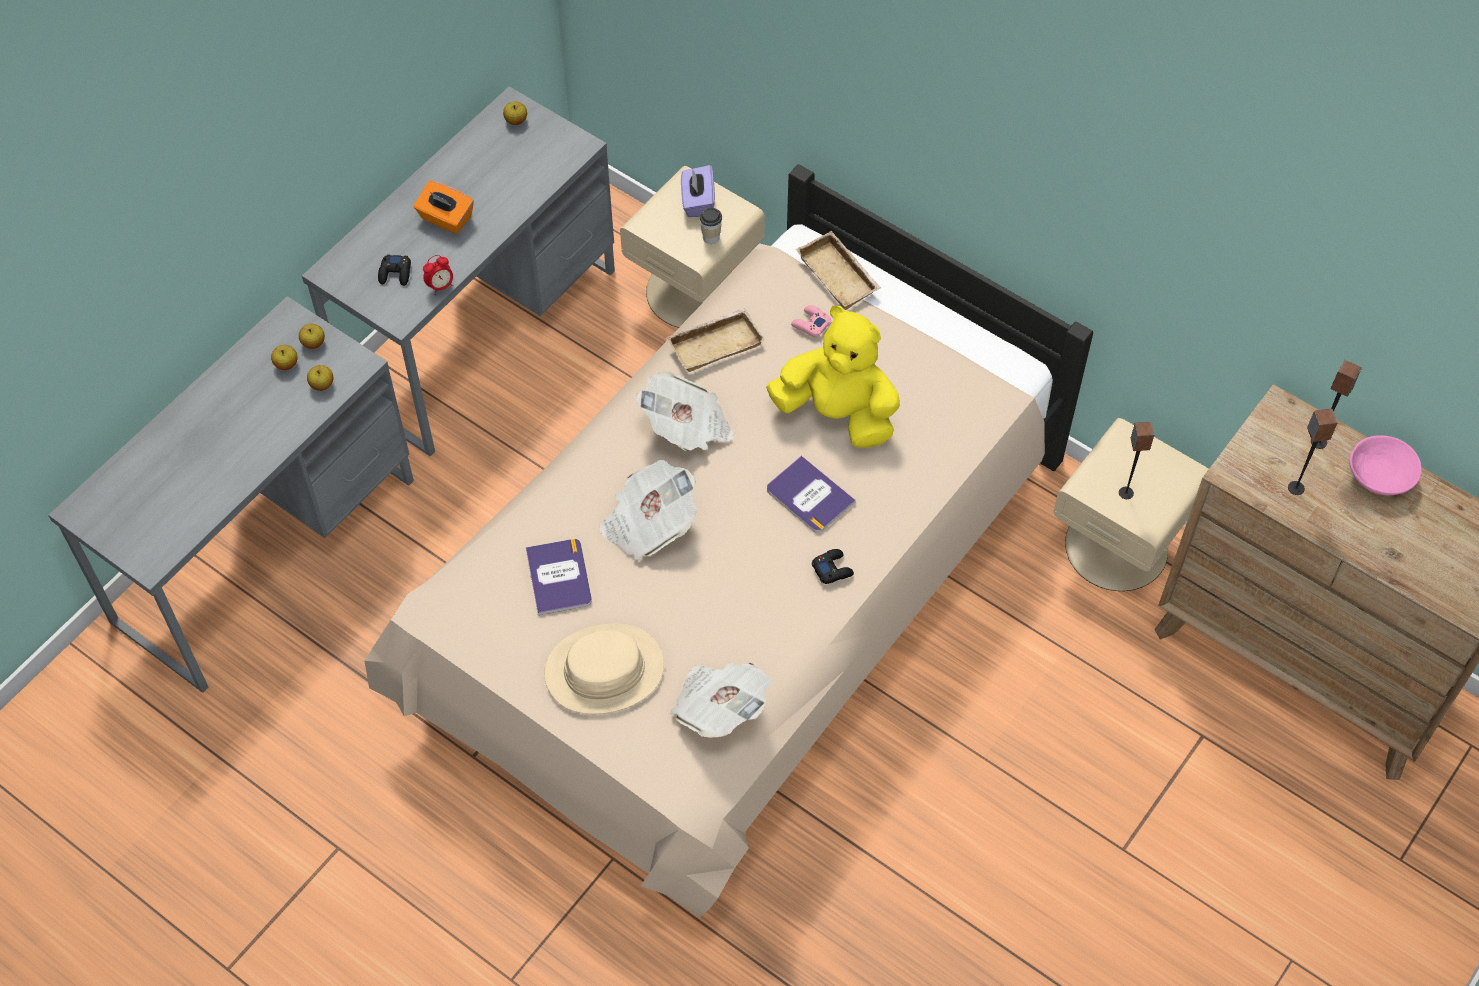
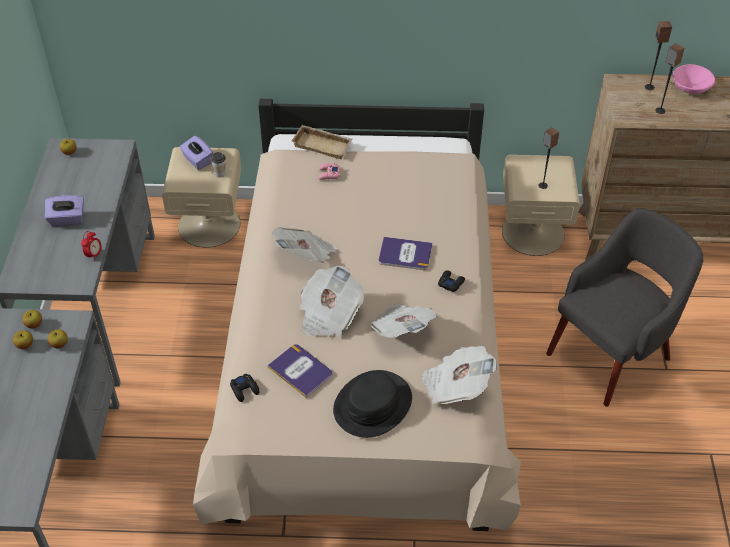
camera: 35 degrees left, 10 degrees down
black game controller [378,254,411,286] -> black game controller moved to [230,374,260,402]
orange tissue box [414,181,474,234] -> purple tissue box [45,195,84,226]
beige hat [544,624,664,714] -> black hat [333,370,412,438]
beige tray [666,308,765,372] -> none
yellow plush toy [766,306,900,448] -> none
none -> newspaper [369,303,437,338]
none -> grey armchair [546,208,703,407]

